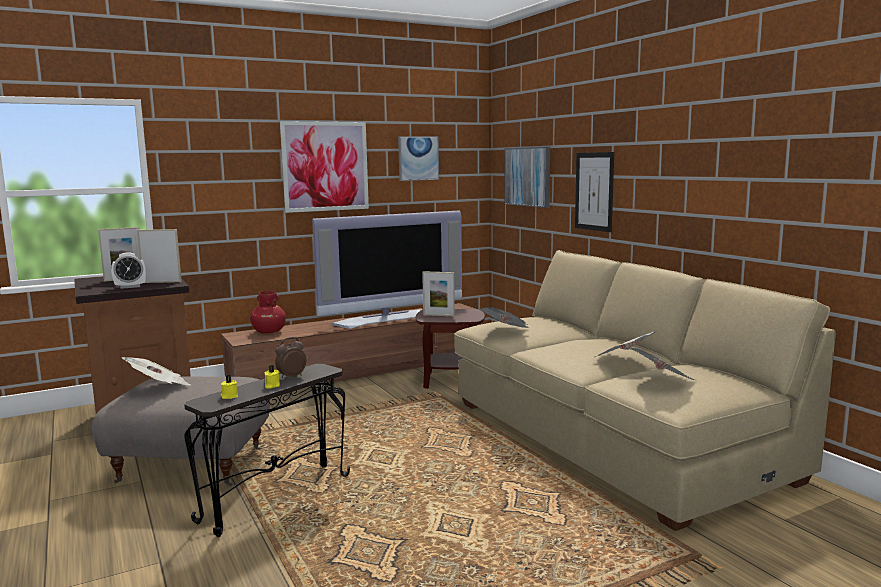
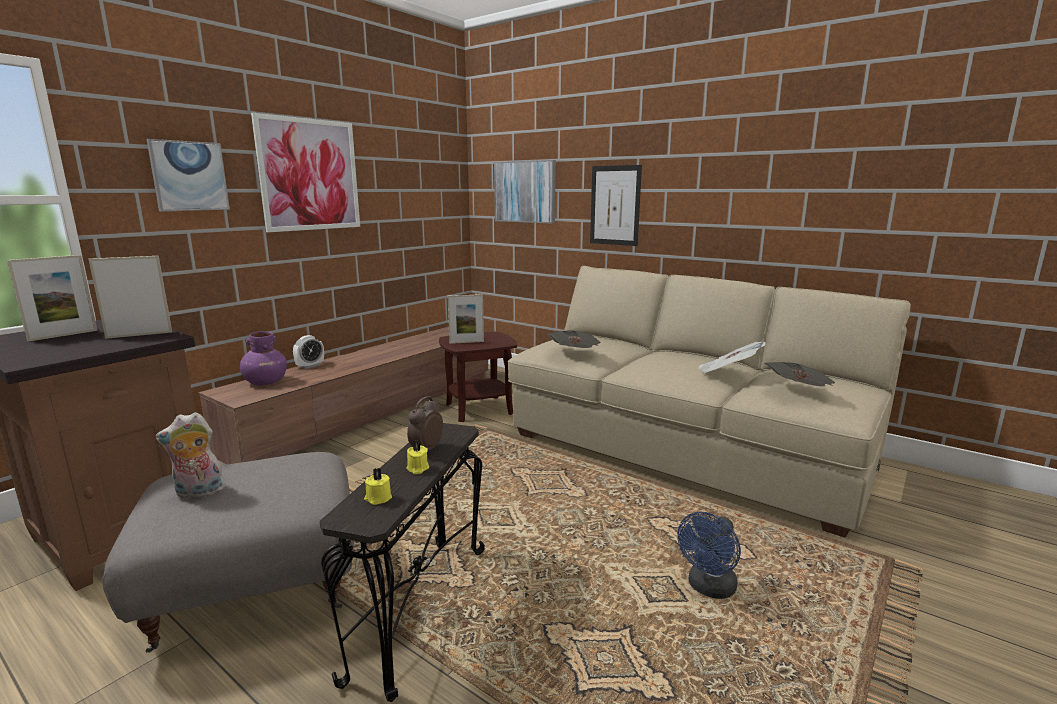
camera: 25 degrees left, 5 degrees up
alarm clock [111,252,146,289] -> alarm clock moved to [293,335,324,369]
newspaper [122,357,190,385] -> plush toy [156,412,228,500]
red vase [250,291,286,334] -> purple vase [240,331,287,386]
television [312,211,462,329] -> none
picture [398,136,439,181] -> picture moved to [146,139,230,212]
none -> blue fan [677,512,741,599]

